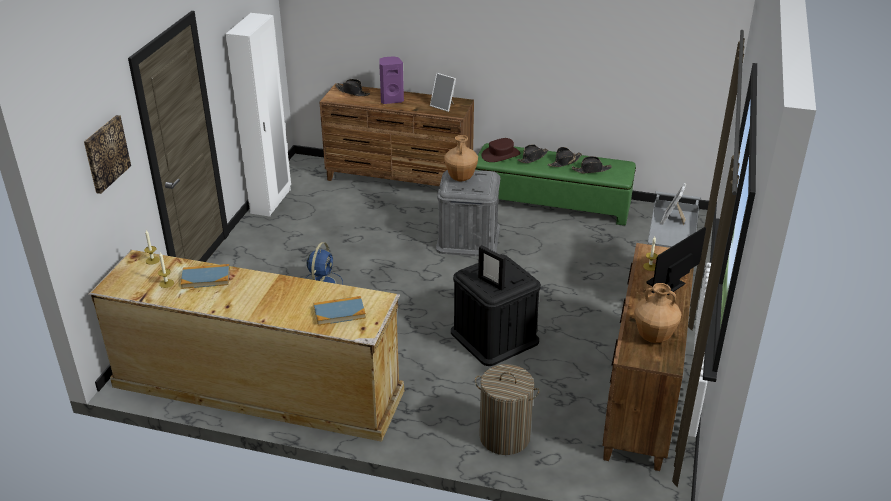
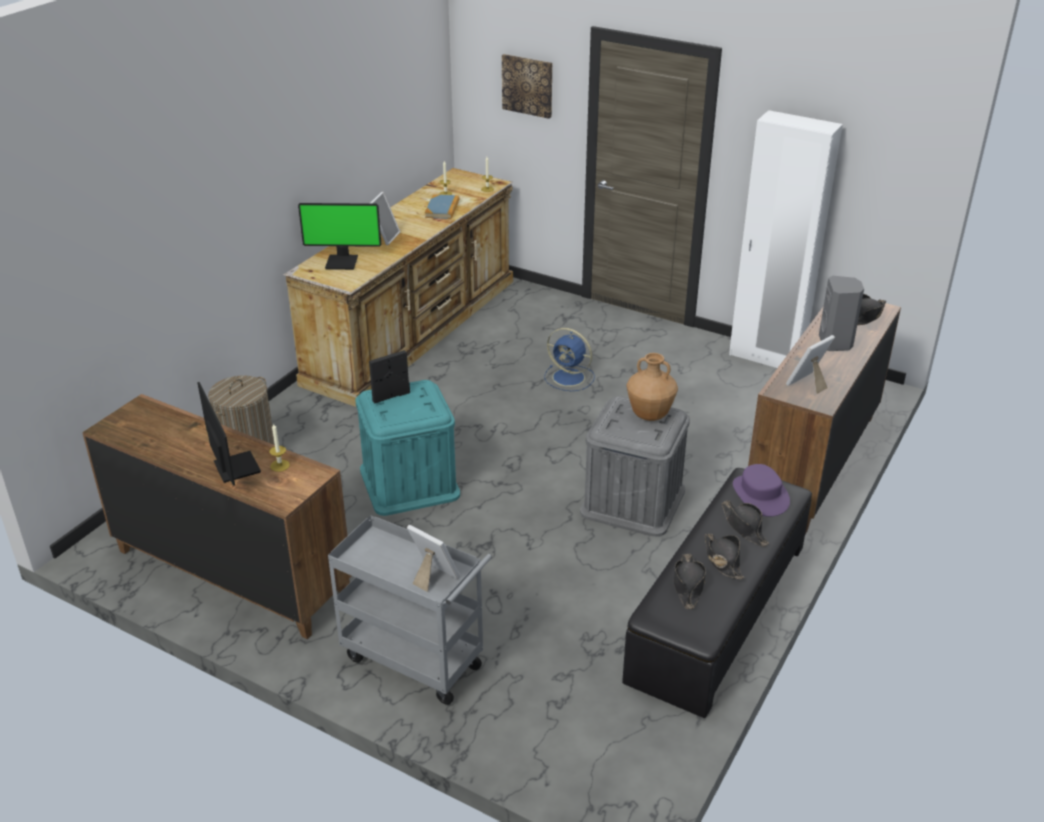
camera: 105 degrees right, 0 degrees up
book [314,296,366,325] -> monitor [298,203,381,270]
purple speaker [379,56,404,104] -> grey speaker [819,276,864,351]
black storage box [451,254,541,366] -> turquoise storage box [355,380,460,516]
green bench [475,143,636,226] -> black bench [622,468,812,718]
brown hat [481,138,520,162] -> purple hat [733,464,790,517]
brown vase [634,283,682,343] -> none
none -> picture frame [369,192,400,245]

